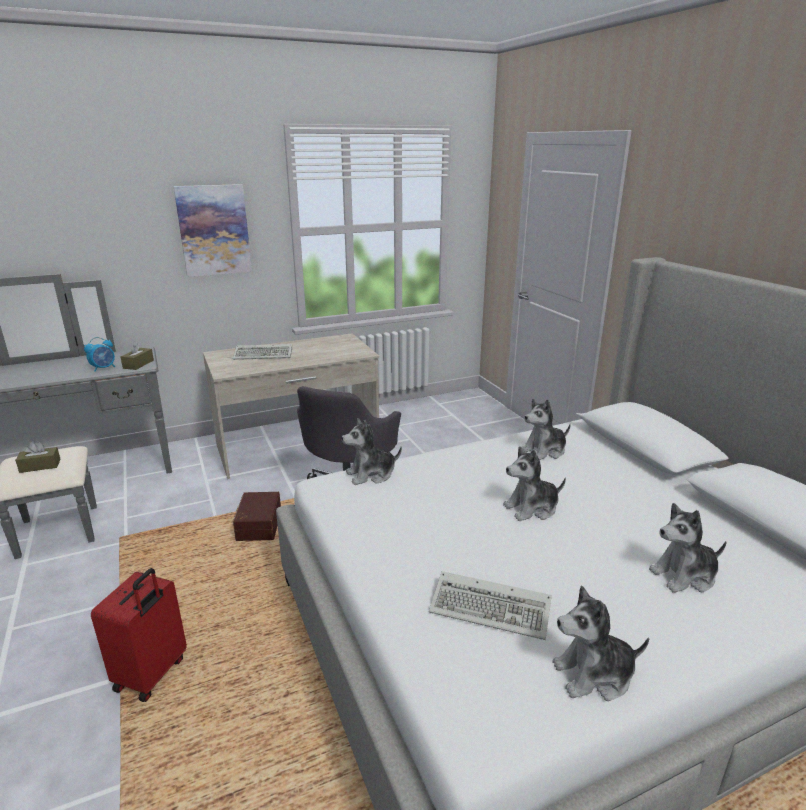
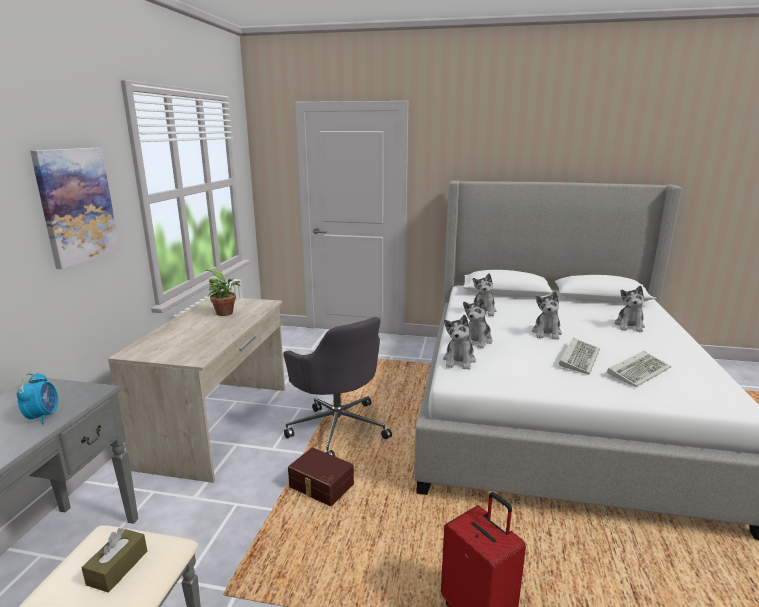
camera: 55 degrees left, 5 degrees down
brown tissue box [120,341,154,370] -> none
keyboard [233,344,292,360] -> keyboard moved to [559,338,600,375]
plush toy [552,586,649,701] -> plush toy moved to [463,298,492,349]
none -> potted plant [205,269,240,316]

